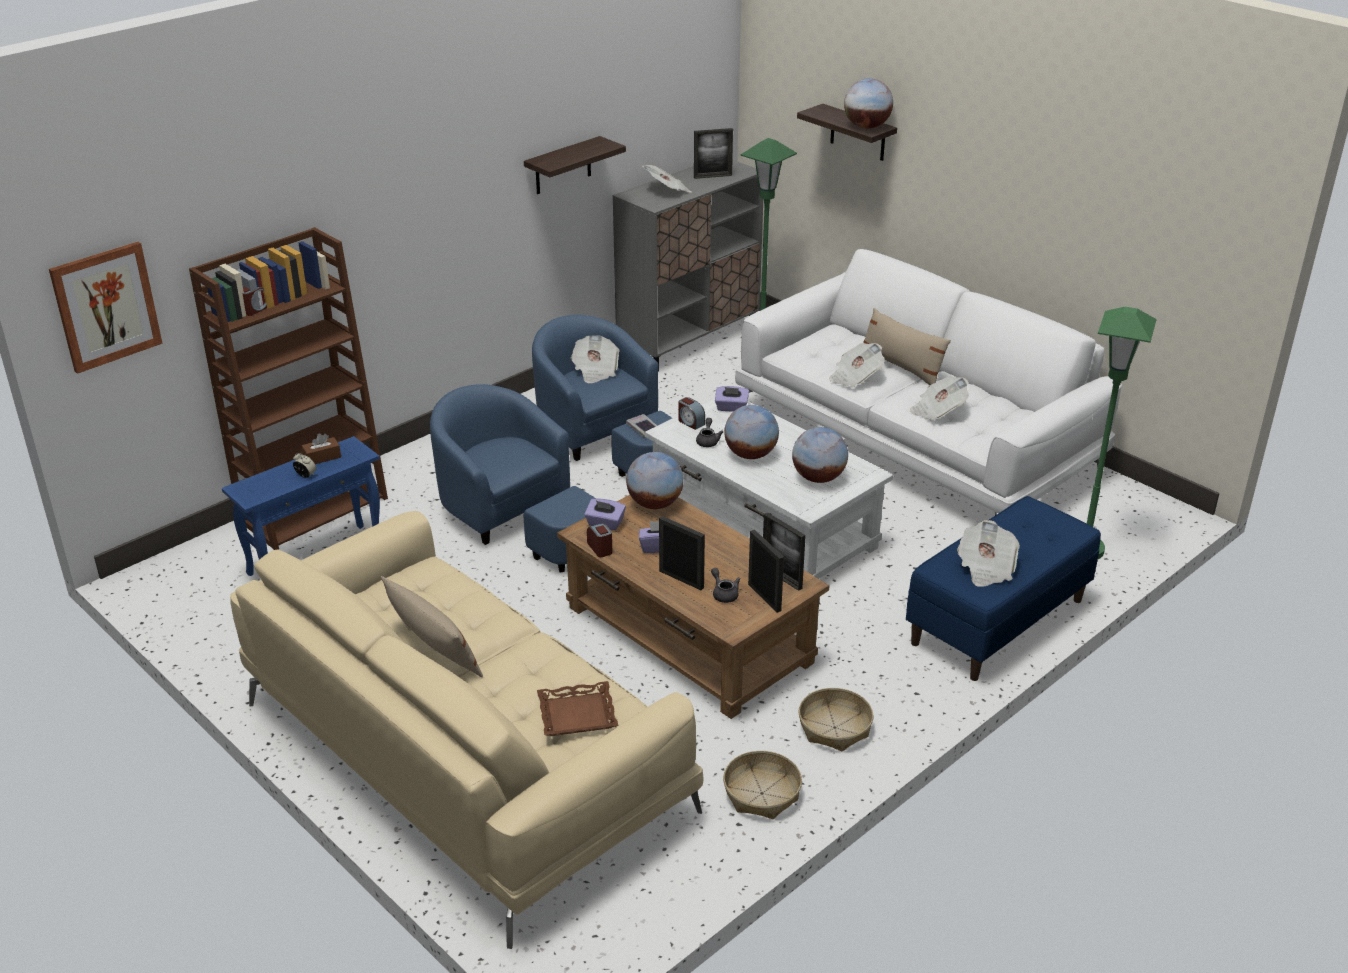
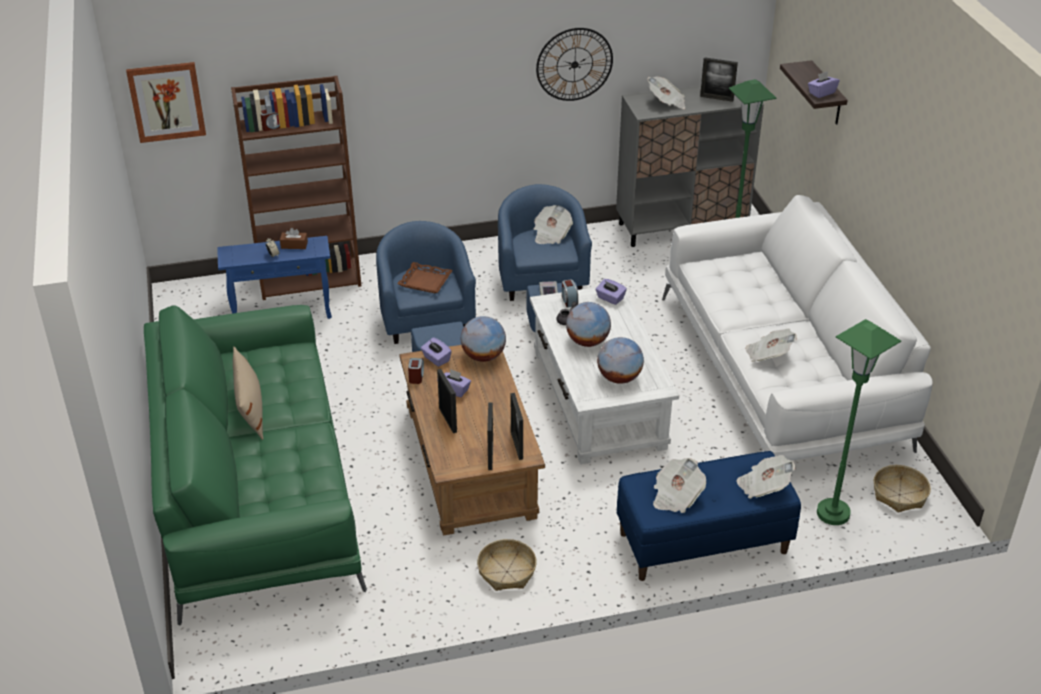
camera: 30 degrees right, 5 degrees up
beige sofa [230,511,703,949] -> green sofa [144,305,367,626]
shelf [524,136,626,194] -> wall clock [536,28,613,101]
brown tray [537,681,619,736] -> brown tray moved to [397,262,453,293]
grey teapot [711,568,741,603] -> none
basket [723,751,802,819] -> basket moved to [874,465,931,513]
newspaper [829,343,885,388] -> newspaper moved to [736,455,796,499]
globe [844,78,893,129] -> purple tissue box [808,71,839,98]
beige pillow [863,308,951,385] -> none

